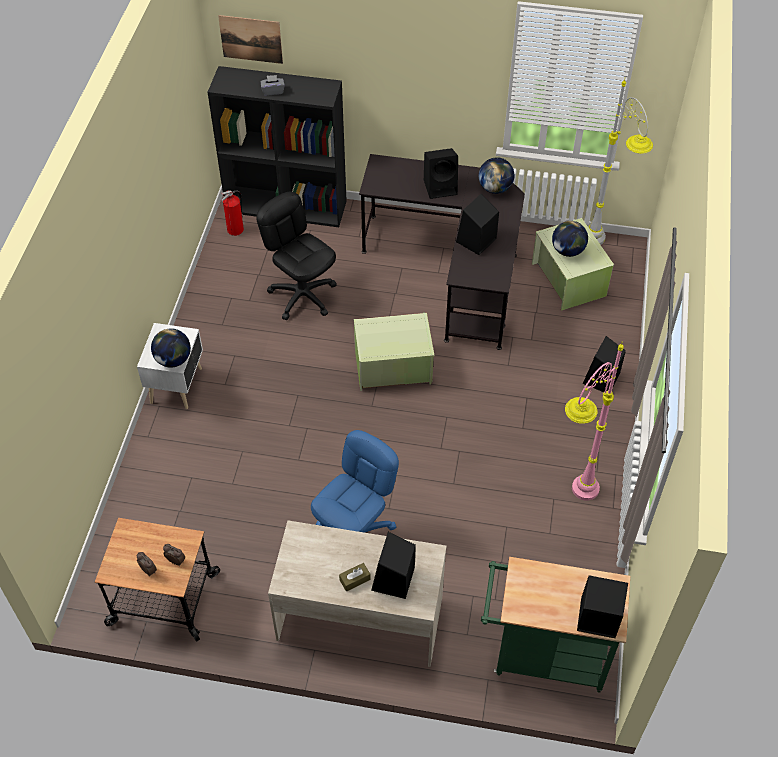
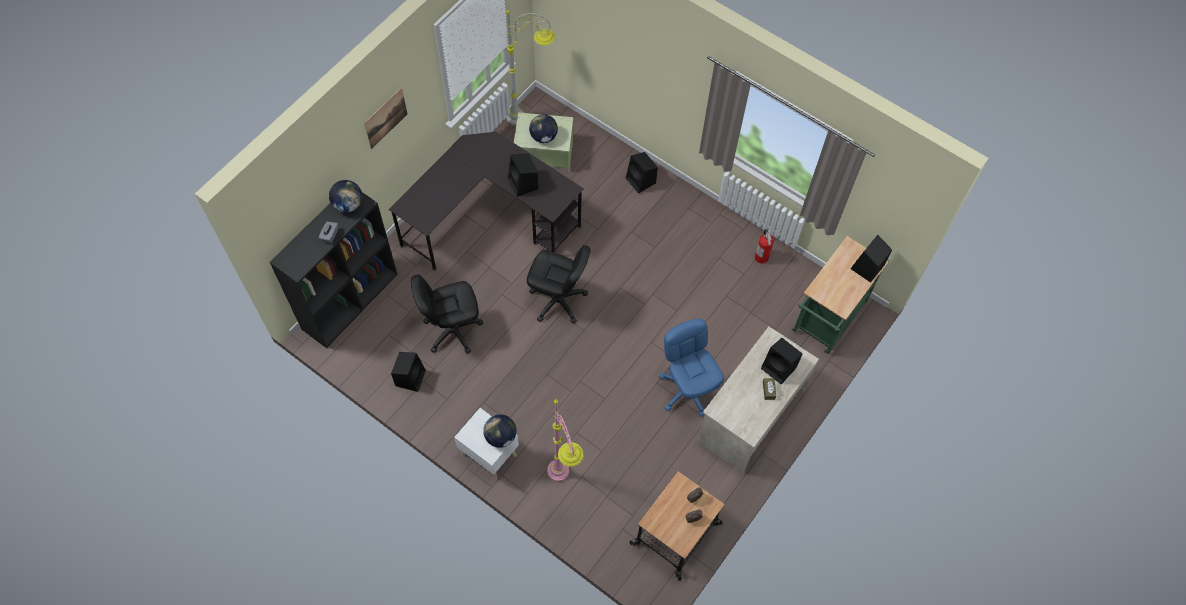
camera: 65 degrees left, 10 degrees up
picture [218,15,283,64] -> picture moved to [364,87,407,149]
fire extinguisher [221,190,244,236] -> fire extinguisher moved to [755,229,774,264]
green storage box [354,313,434,391] -> black office chair [527,245,591,324]
black speaker [424,148,458,199] -> black speaker moved to [391,352,426,392]
globe [479,157,514,194] -> globe moved to [329,180,362,213]
pink floor lamp [565,343,624,501] -> pink floor lamp moved to [547,399,584,482]

